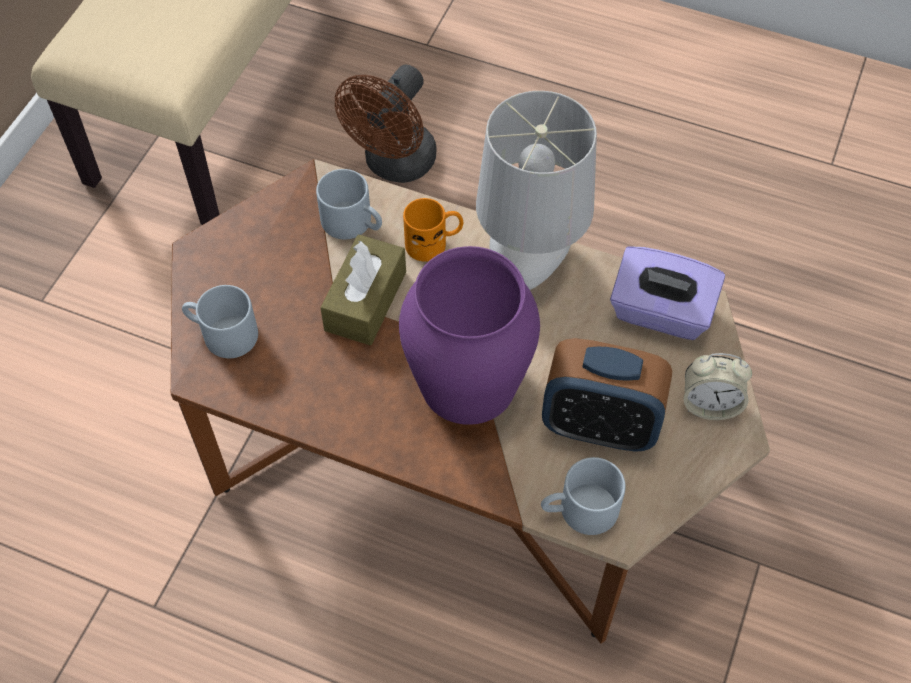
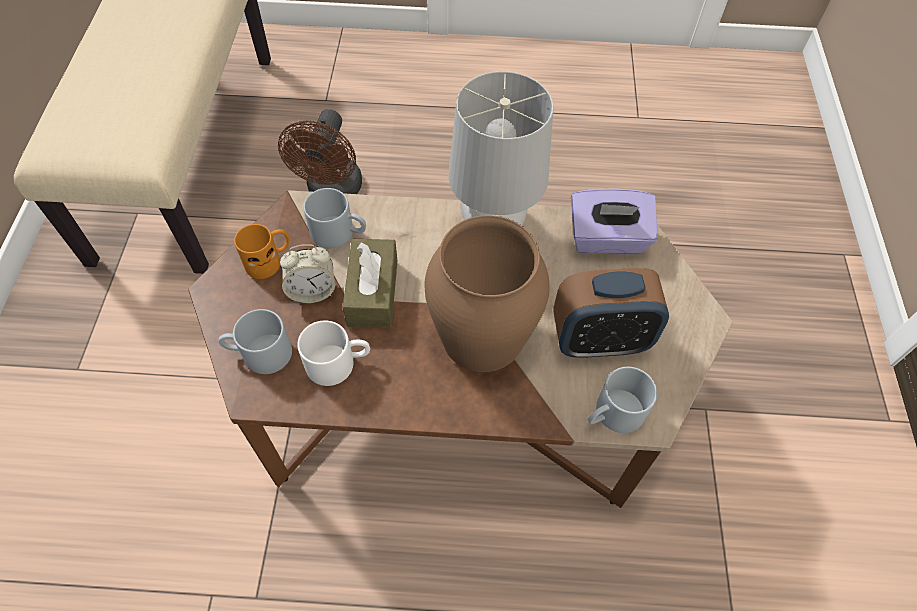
camera: 20 degrees left, 0 degrees up
purple vase [399,246,540,425] -> brown vase [424,215,550,372]
orange mug [403,198,463,262] -> orange mug moved to [234,224,290,279]
alarm clock [684,353,752,420] -> alarm clock moved to [280,244,335,303]
none -> white mug [297,321,370,386]

